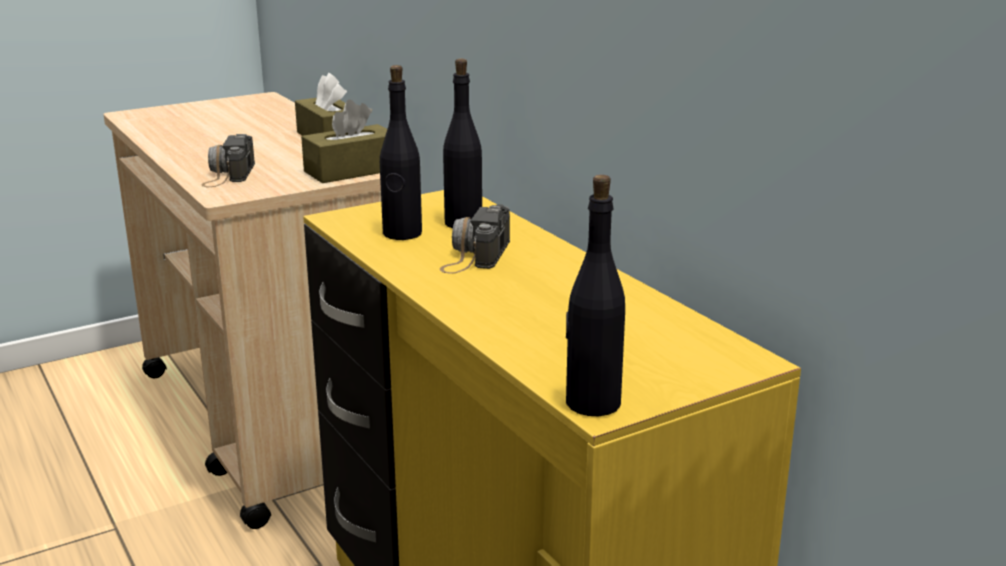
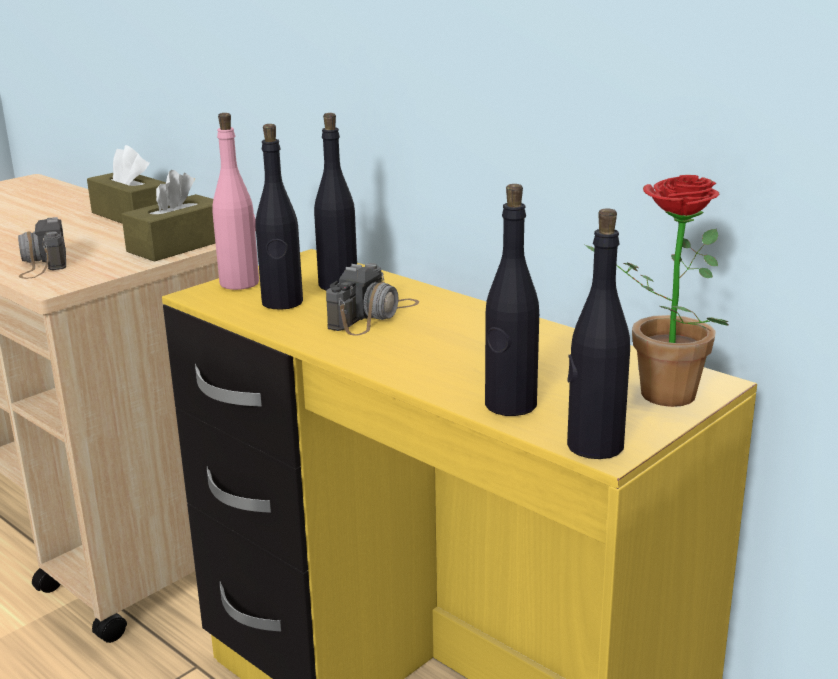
camera: 15 degrees left, 0 degrees up
camera [440,204,510,274] -> camera turned 150 degrees counterclockwise [326,263,419,336]
none -> pink bottle [212,113,259,290]
none -> black bottle [485,184,539,416]
none -> potted plant [583,175,729,407]

